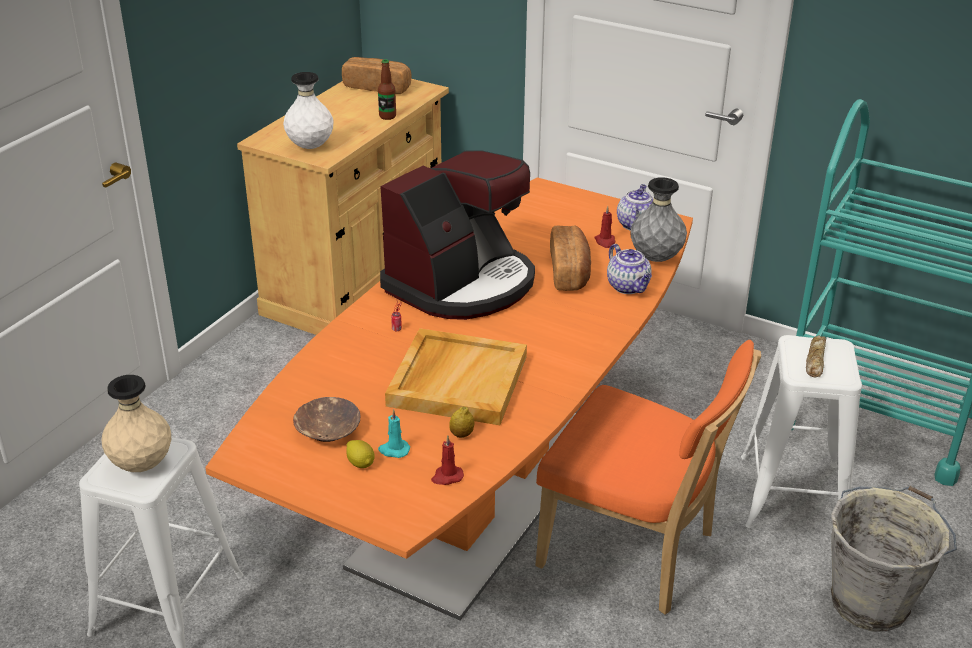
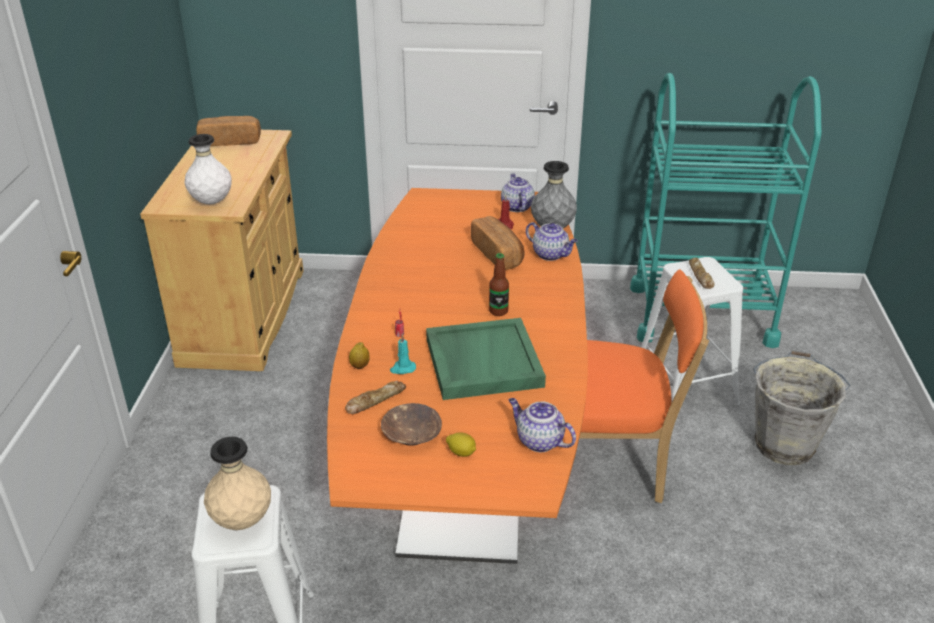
camera: 25 degrees left, 0 degrees up
bottle [378,60,396,120] -> bottle moved to [489,253,509,316]
turquoise candle [378,409,410,458] -> turquoise candle moved to [390,334,416,374]
coffee machine [380,151,535,320] -> none
beige tray [385,328,527,425] -> green tray [426,318,546,400]
red candle [431,435,464,485] -> teapot [509,398,576,452]
lemon [449,407,474,438] -> lemon moved to [349,342,370,369]
none -> bread [345,381,406,414]

